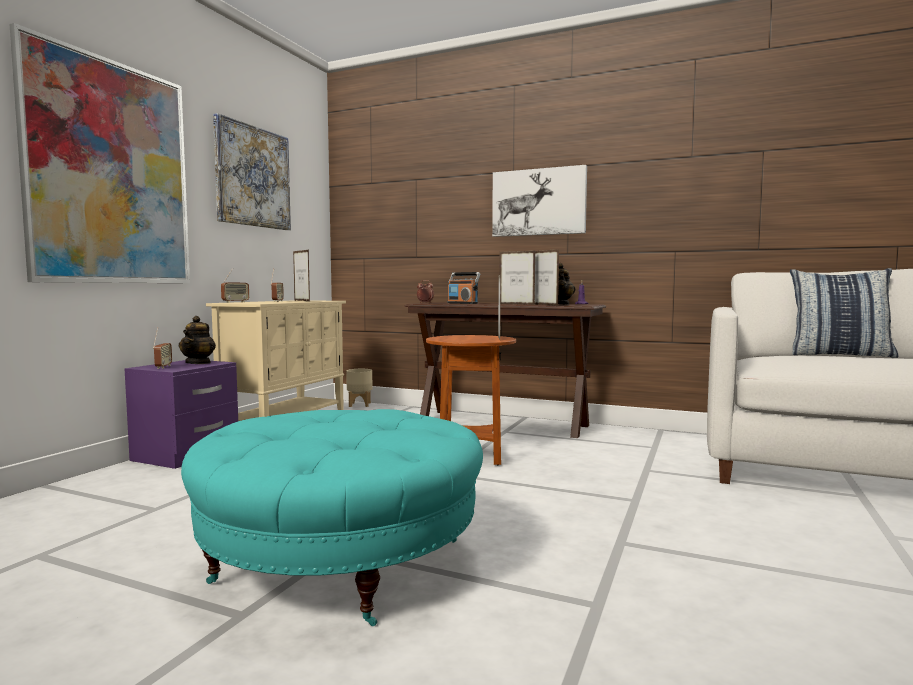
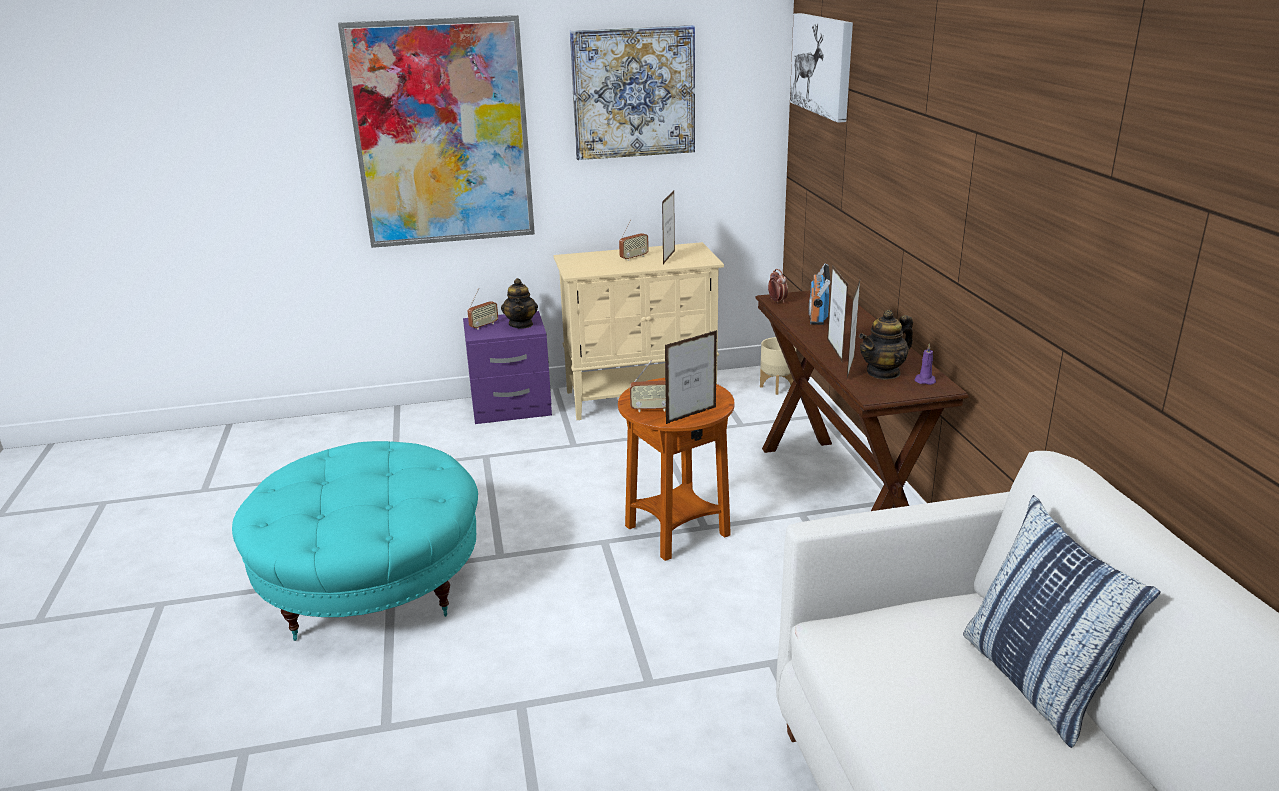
camera: 55 degrees right, 20 degrees up
teapot [179,316,216,364] -> teapot turned 60 degrees counterclockwise [501,278,538,329]
radio [221,268,249,303] -> radio moved to [630,360,666,412]
picture [492,165,587,237] -> picture moved to [790,13,853,123]

